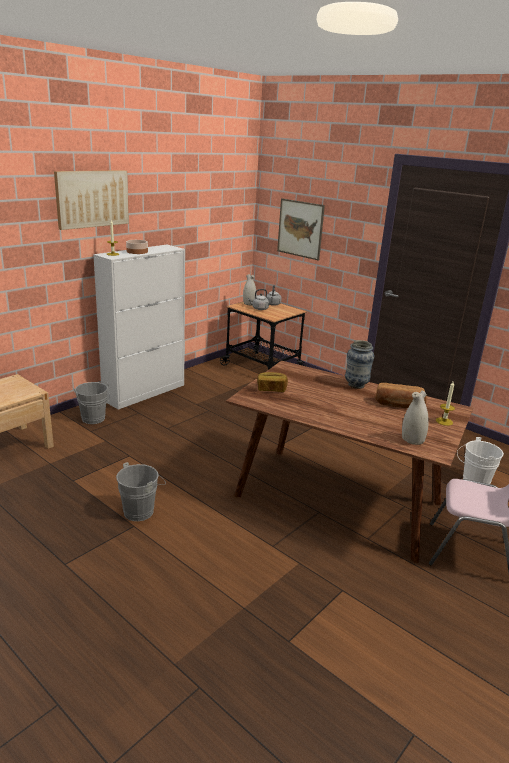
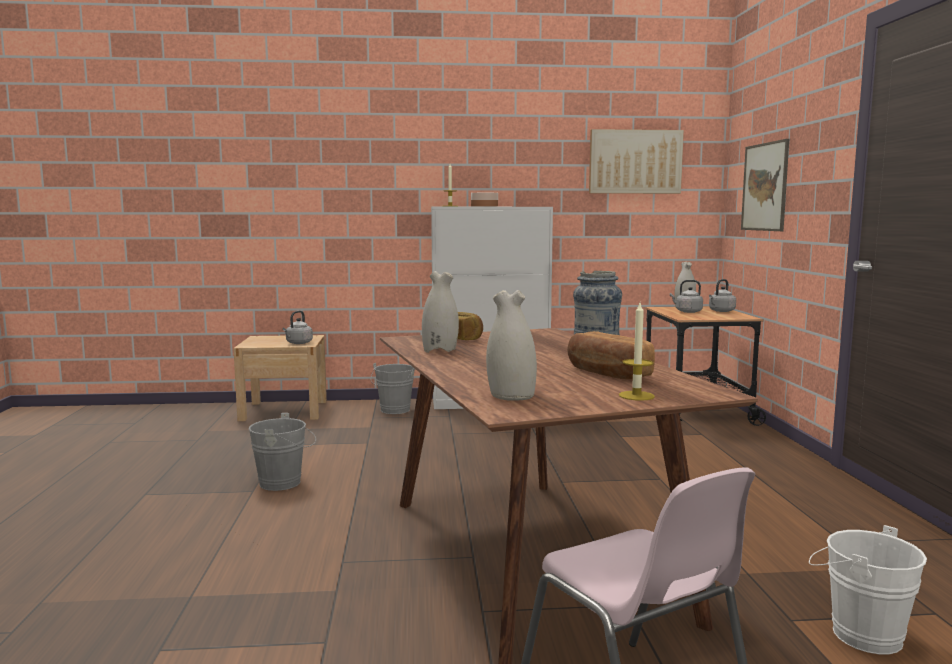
camera: 45 degrees right, 15 degrees down
picture [54,170,129,230] -> picture moved to [589,129,684,194]
none -> grey kettle [283,311,313,344]
none -> white vase [422,271,459,353]

